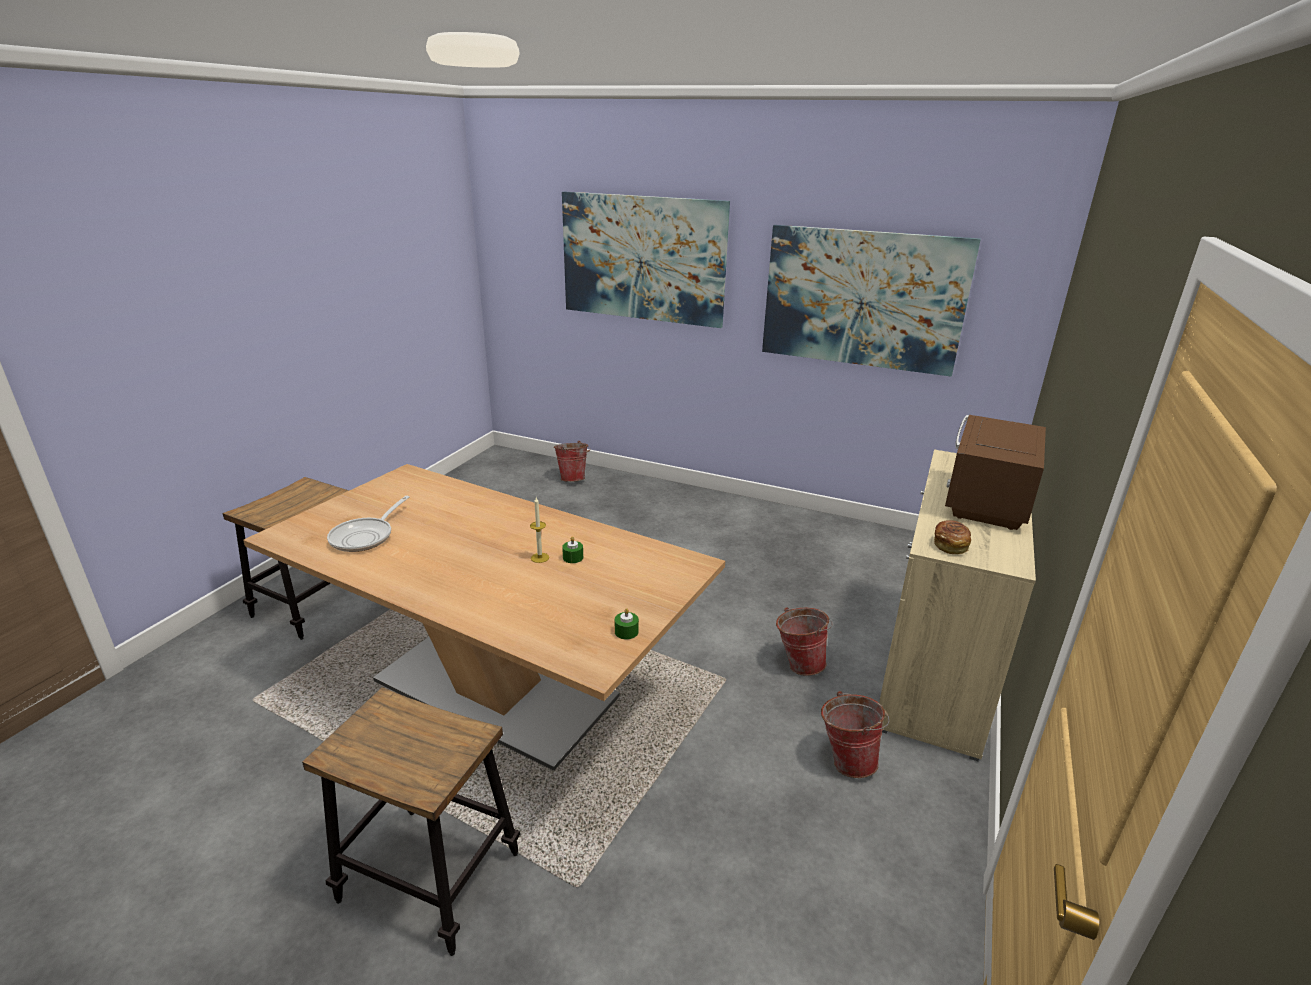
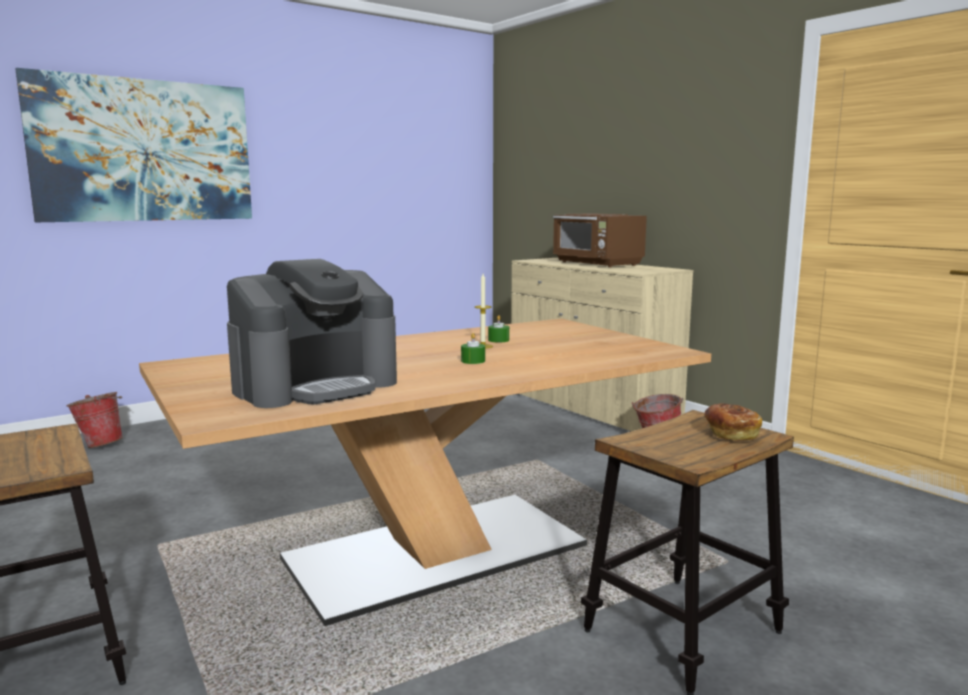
camera: 60 degrees left, 15 degrees down
frying pan [327,496,409,552] -> coffee machine [227,259,397,408]
green candle [615,608,639,640] -> green candle moved to [461,333,485,364]
picture [762,225,981,377] -> none
bucket [776,607,833,676] -> none
bread [934,520,971,554] -> bread moved to [704,404,762,441]

